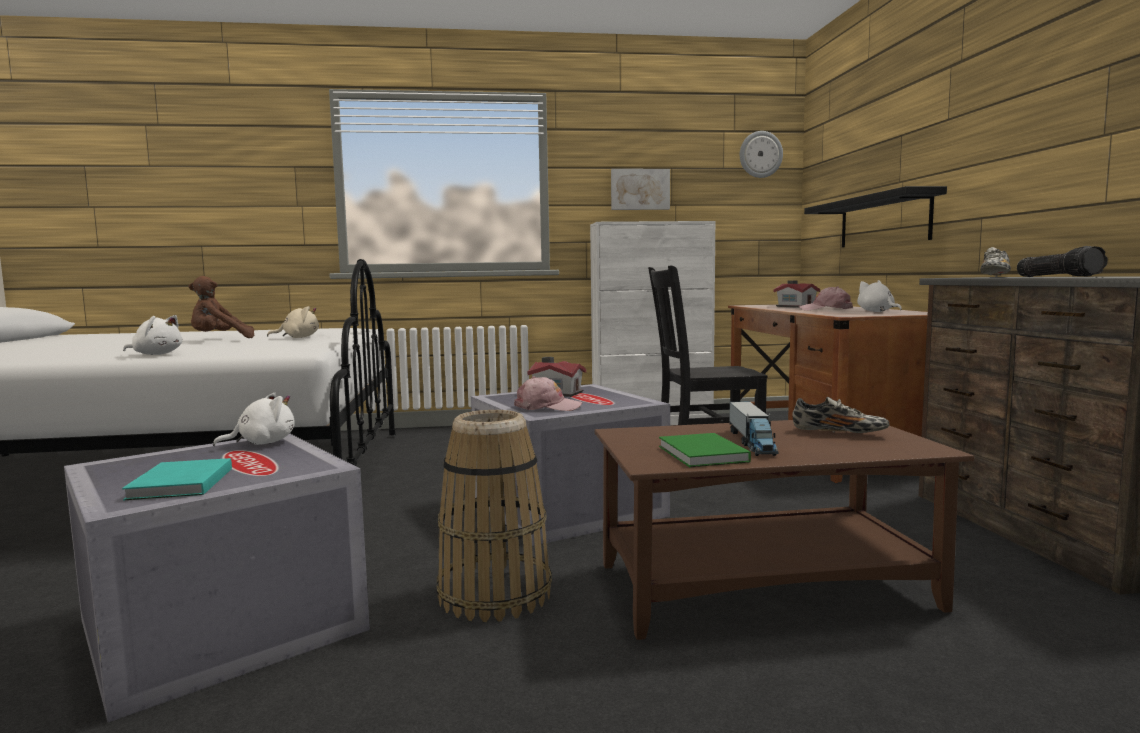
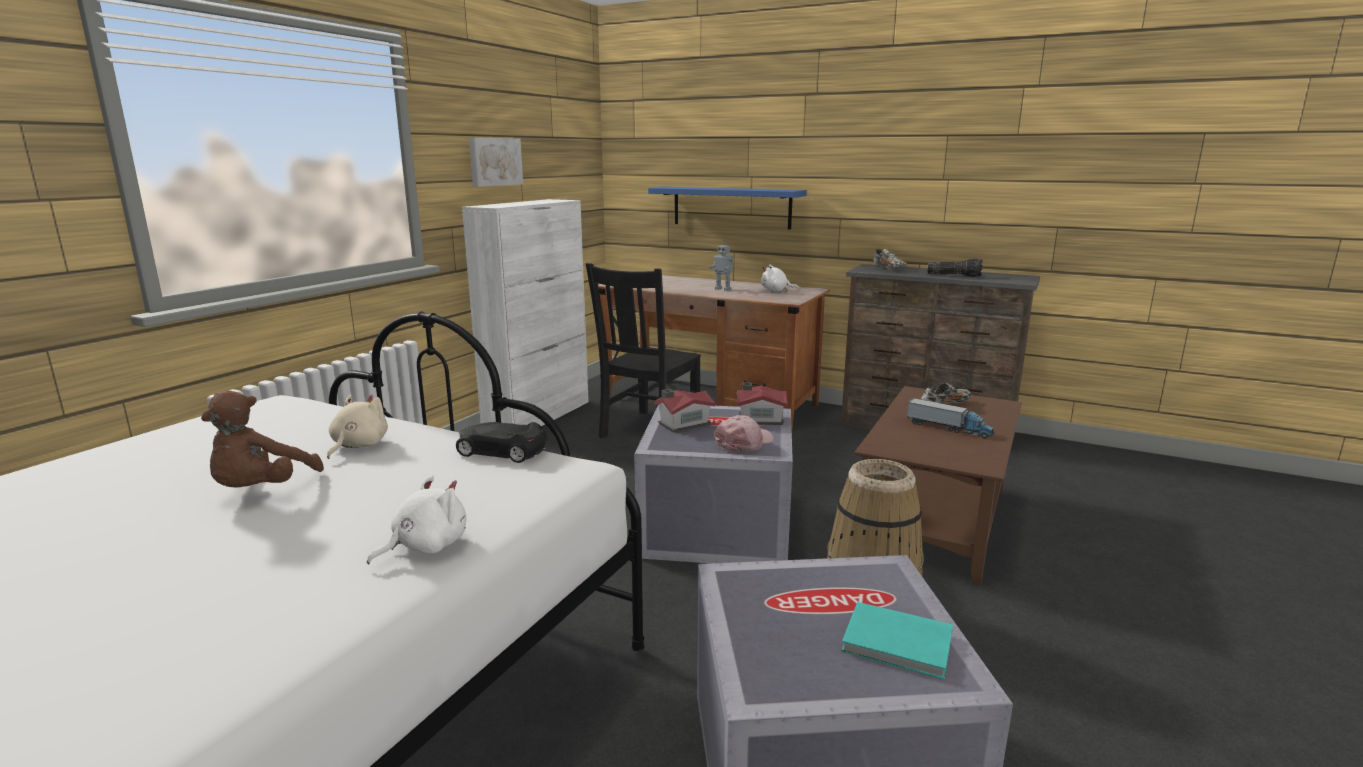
camera: 55 degrees left, 10 degrees up
white plush toy [213,393,295,446] -> none
green book [659,433,751,467] -> none
wall clock [740,131,783,178] -> none
toy house [773,280,820,308] -> toy house moved to [737,382,787,425]
pink cap [799,286,853,310] -> toy robot [709,240,734,291]
black shelf [804,186,947,248] -> blue shelf [648,187,807,230]
none -> black toy car [456,422,548,463]

